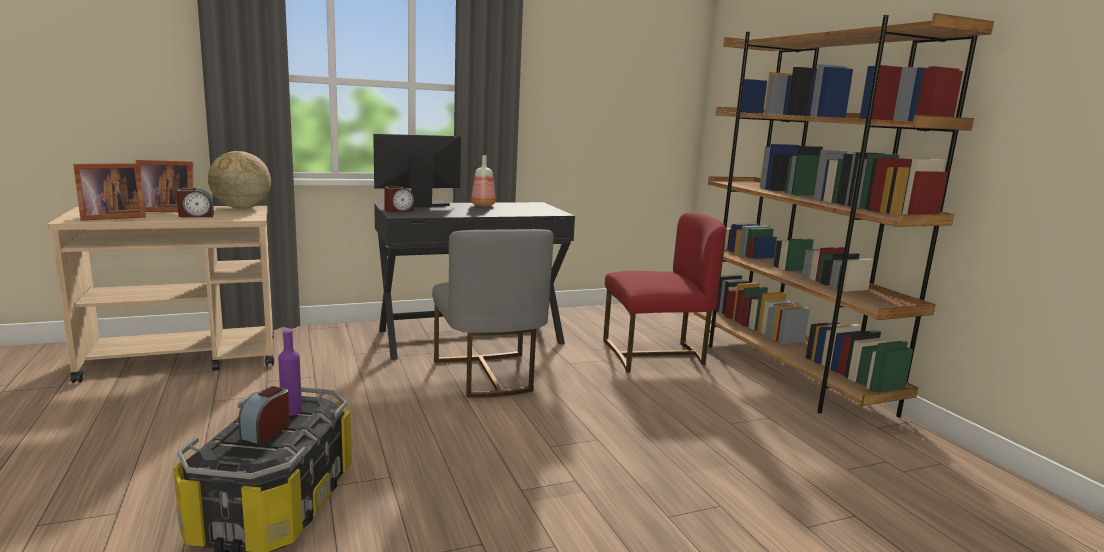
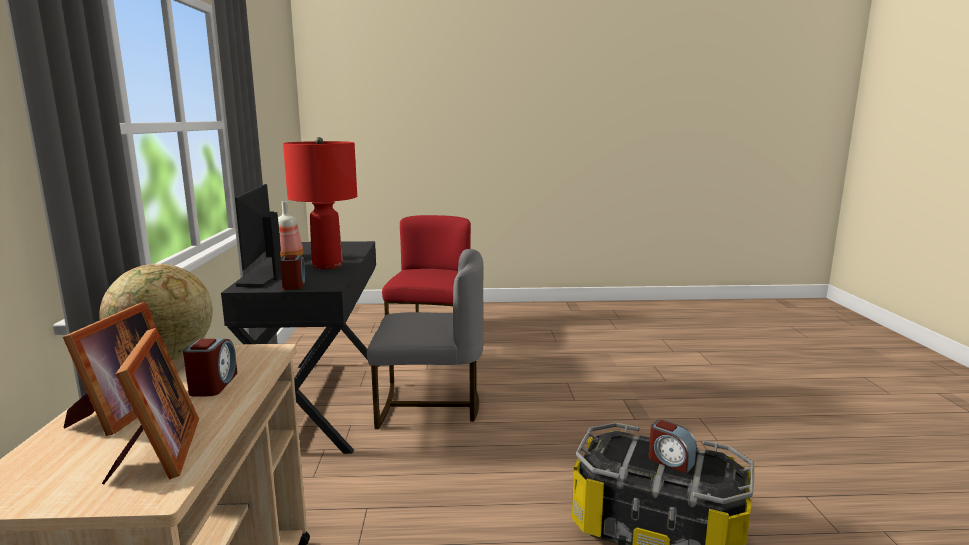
camera: 70 degrees left, 0 degrees up
purple bottle [278,330,302,416] -> none
brown bookcase [694,13,994,418] -> none
none -> red table lamp [283,137,357,269]

